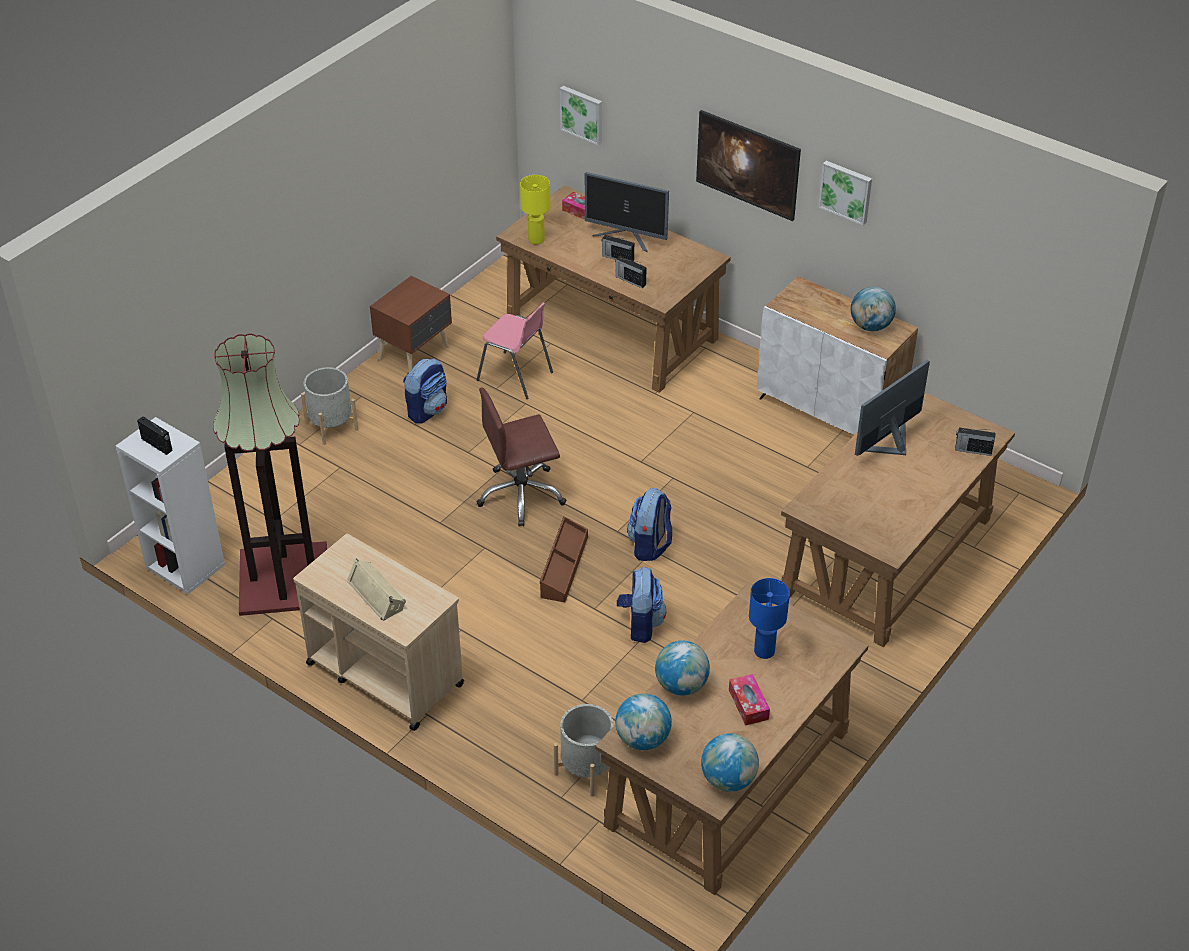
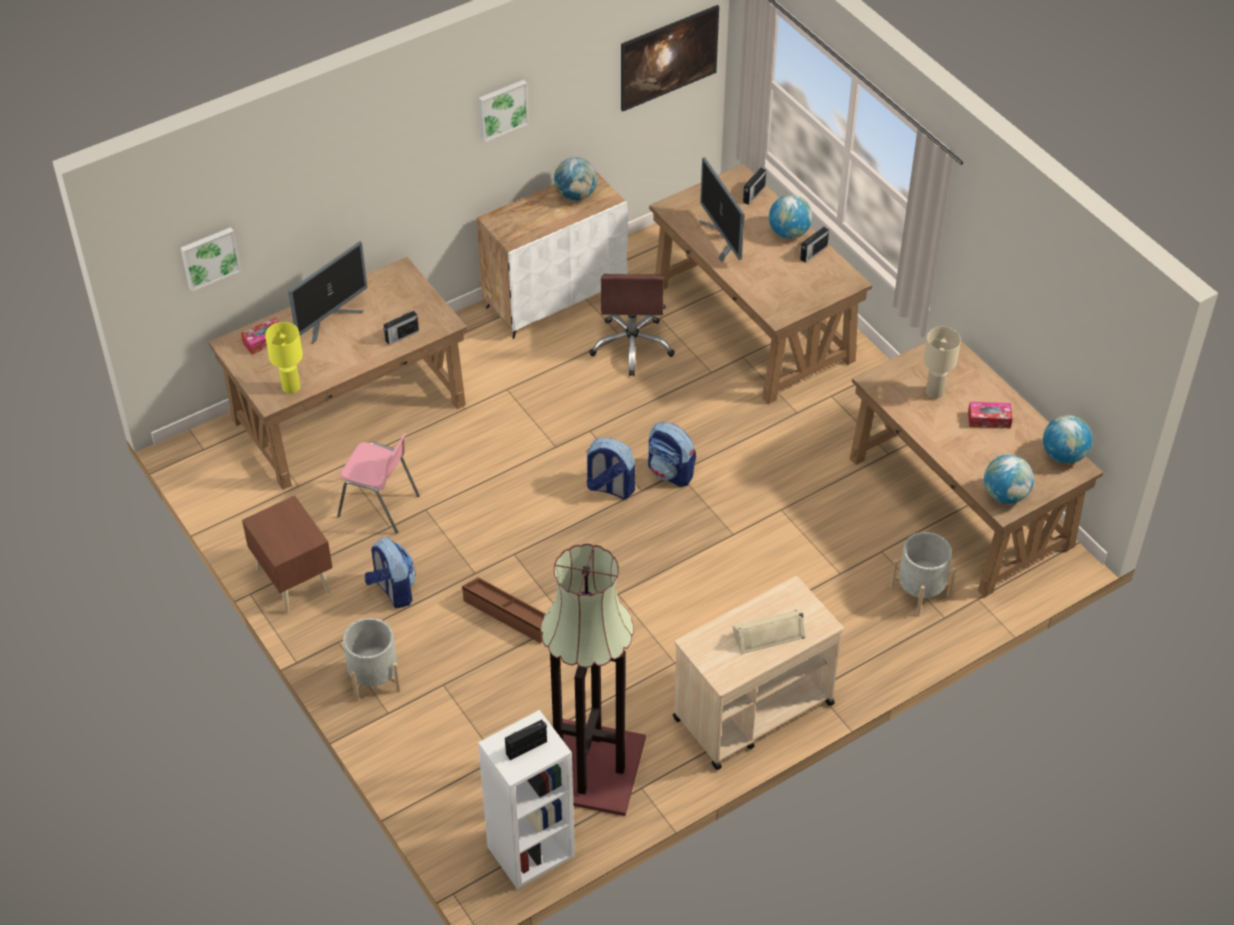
camera: 70 degrees left, 5 degrees up
pink chair [476,302,553,399] -> pink chair turned 60 degrees clockwise [337,433,420,534]
brown office chair [477,388,566,527] -> brown office chair moved to [589,274,675,376]
brown storage box [540,516,588,602] -> brown storage box moved to [462,577,545,643]
radio [602,235,634,261] -> radio moved to [800,226,829,263]
backpack [617,567,666,643] -> backpack moved to [586,438,635,499]
globe [655,640,710,696] -> globe moved to [769,195,813,239]
picture [696,110,801,221] -> picture moved to [621,5,719,112]
blue table lamp [749,578,790,659] -> beige table lamp [923,327,961,399]

